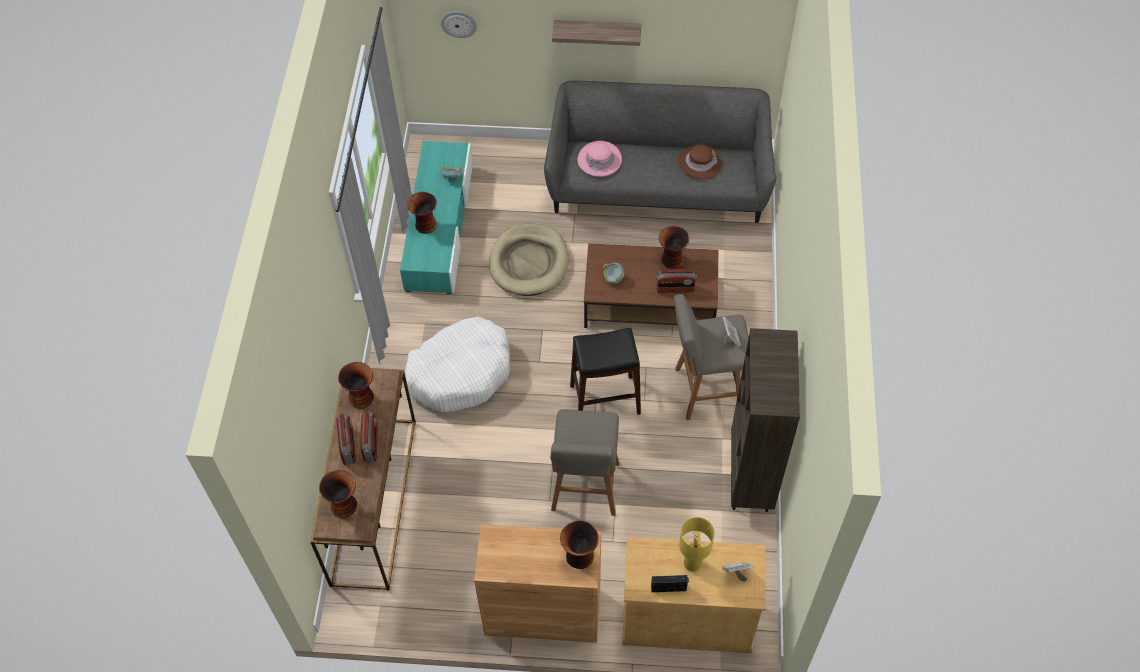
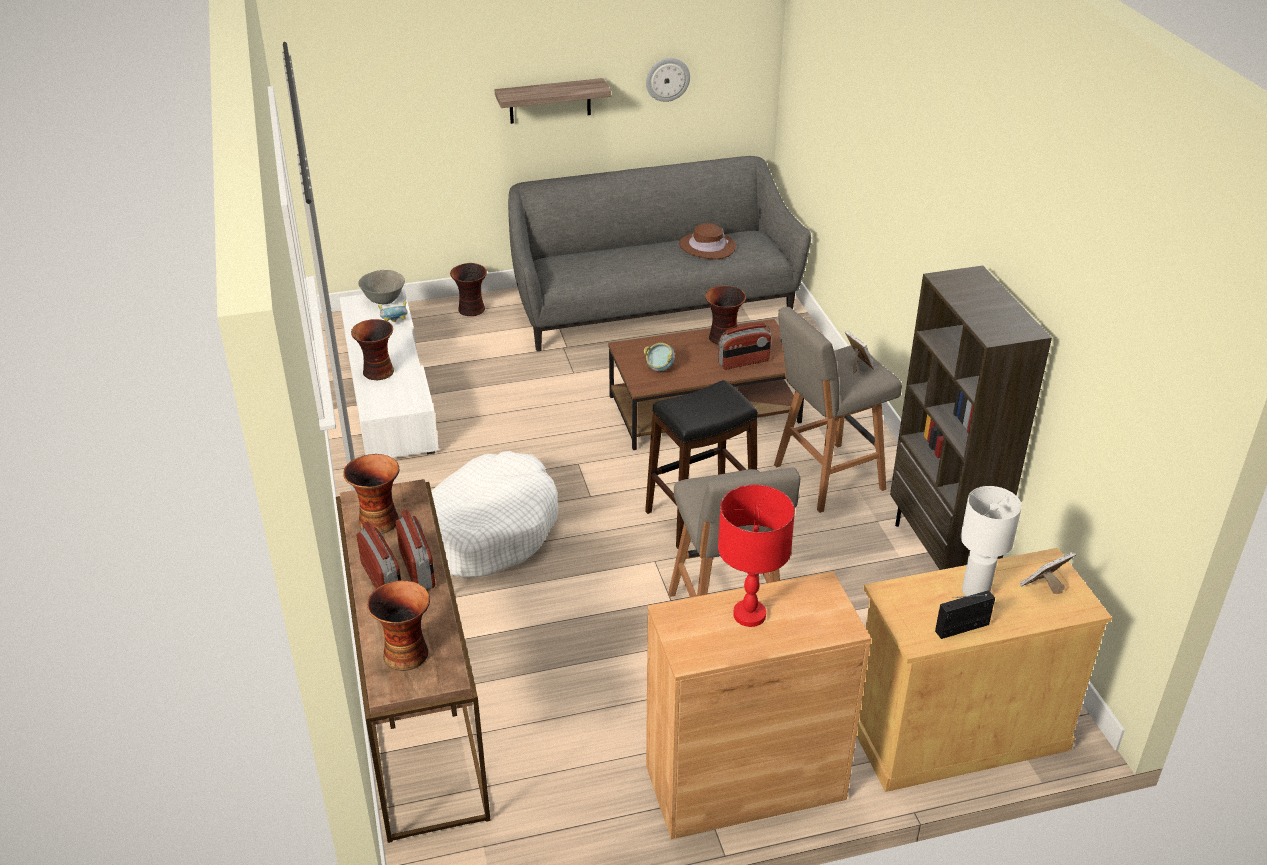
camera: 20 degrees left, 20 degrees down
turquoise tv stand [400,141,473,294] -> white tv stand [339,289,439,458]
wall clock [441,11,477,38] -> wall clock moved to [646,58,690,102]
beige dog bed [489,224,569,296] -> none
vase [560,520,599,569] -> vase moved to [450,263,487,316]
pink hat [578,141,622,177] -> none
yellow table lamp [679,517,715,572] -> white table lamp [961,486,1022,596]
none -> grey bowl [358,270,405,304]
none -> red table lamp [718,484,795,627]

